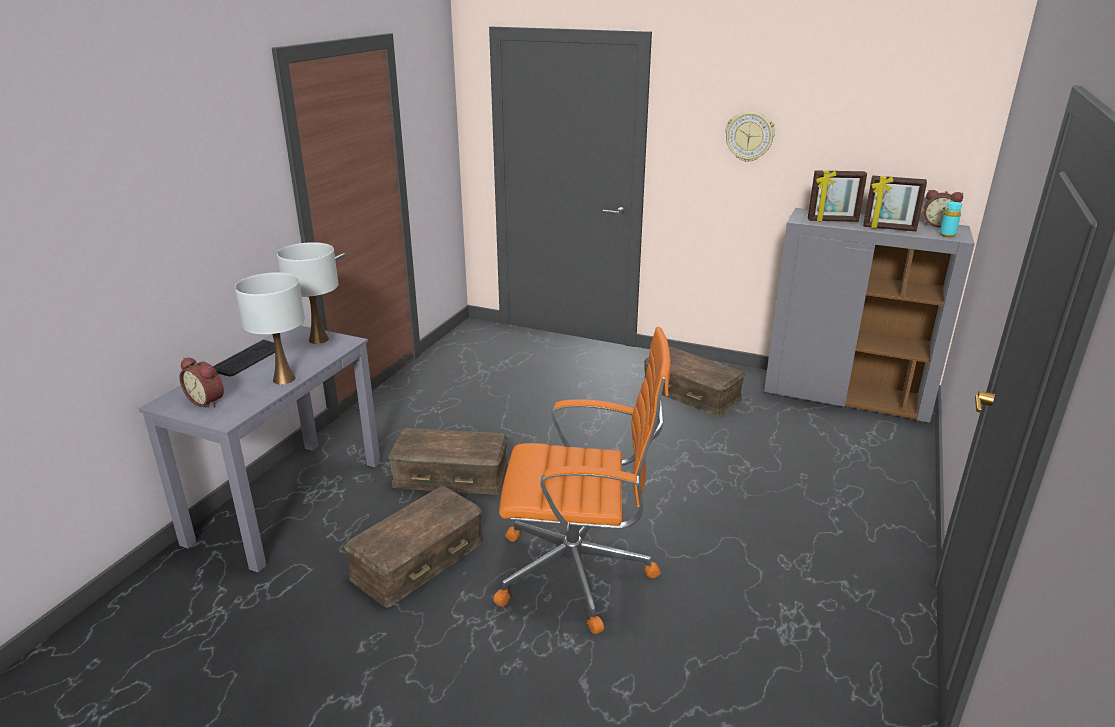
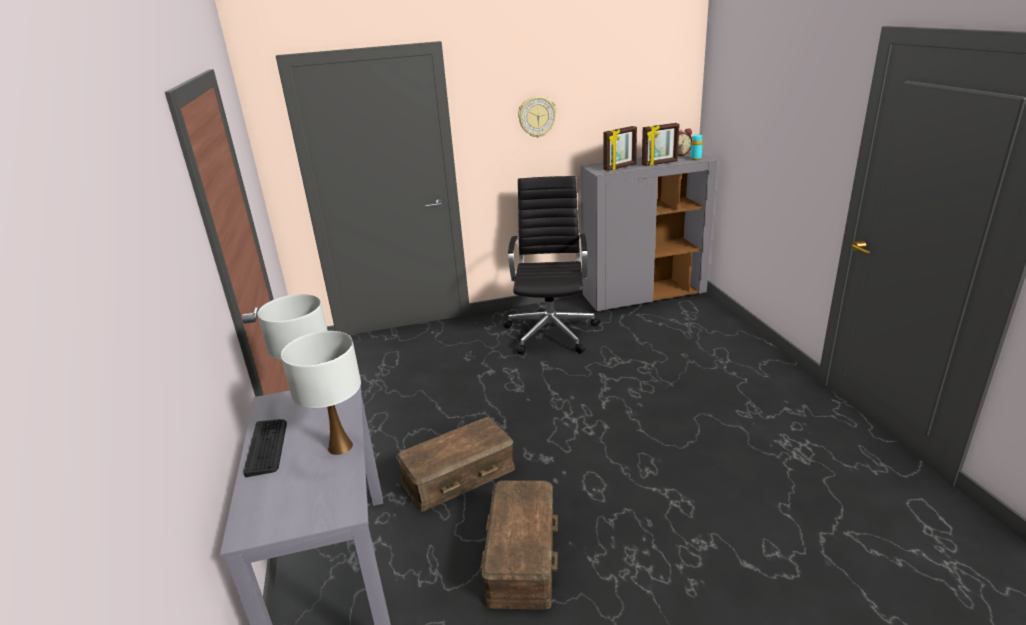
camera: 35 degrees left, 0 degrees up
alarm clock [180,357,224,408] -> none
orange office chair [493,327,671,634] -> none
brown storage box [644,347,745,417] -> black office chair [504,176,600,354]

